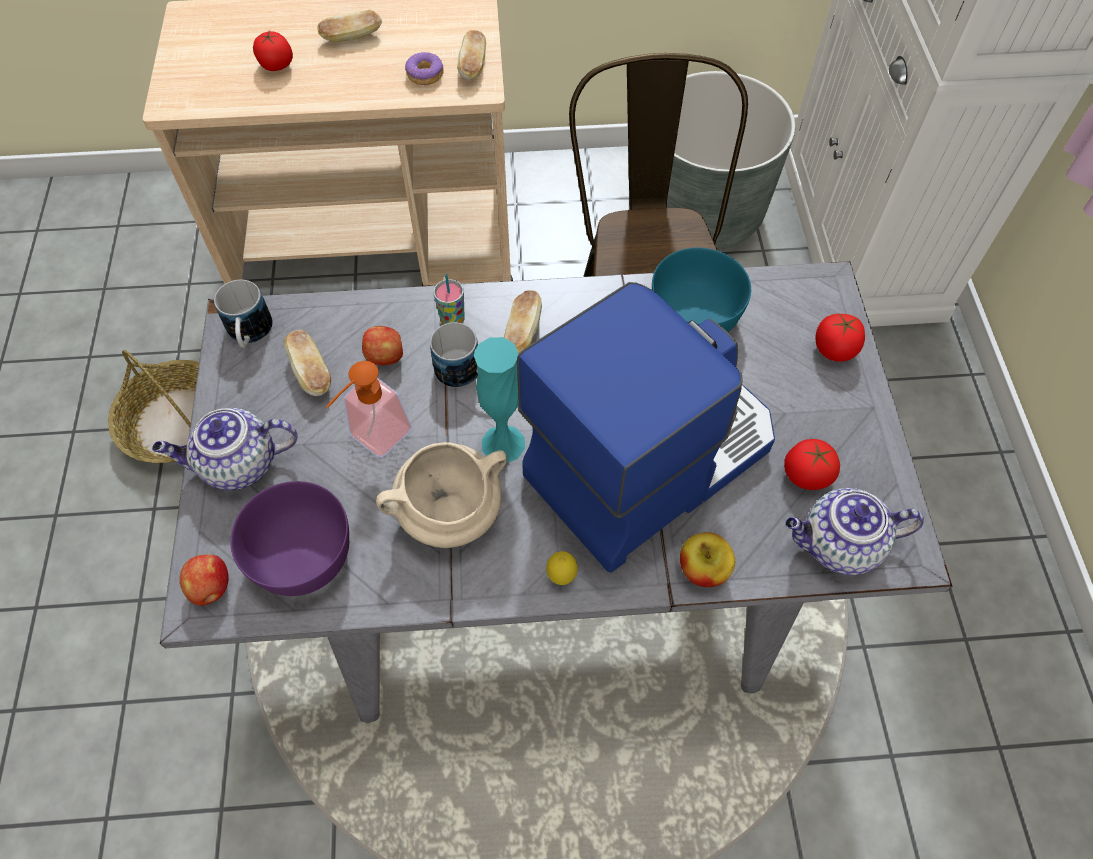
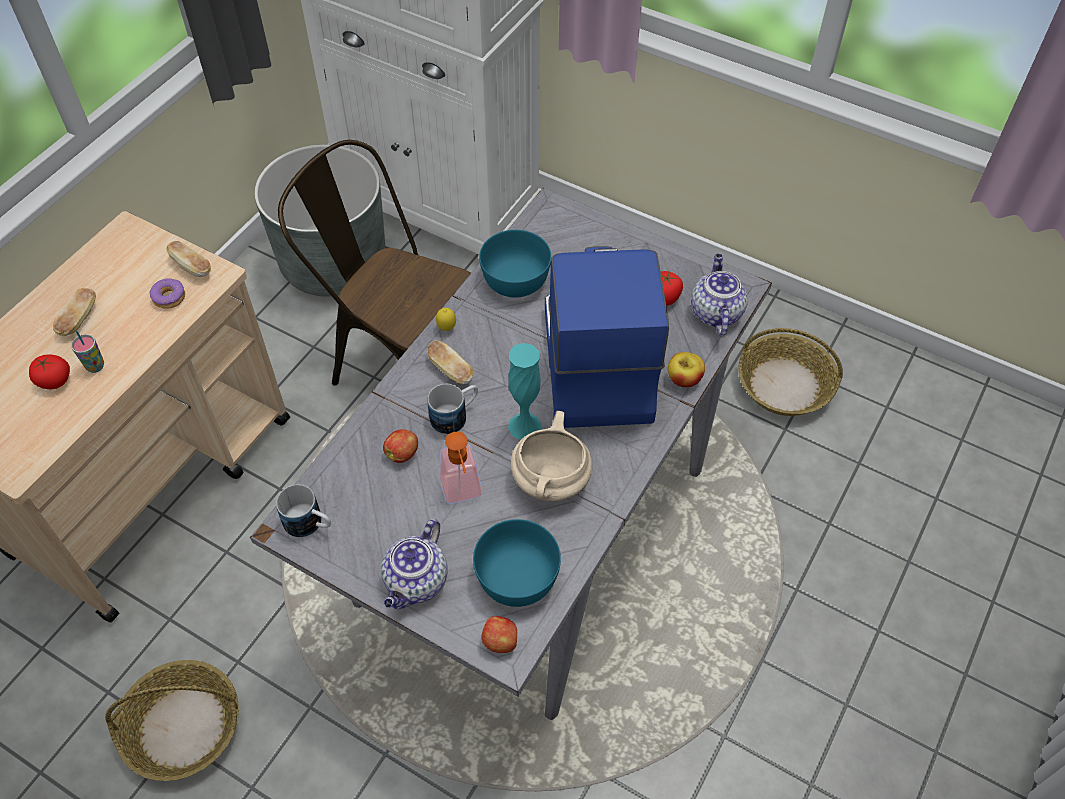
camera: 55 degrees left, 5 degrees down
purple bowl [230,481,349,596] -> turquoise bowl [473,519,561,607]
bread [284,330,331,396] -> none
cup [433,274,465,325] -> cup moved to [71,331,104,373]
lemon [546,551,578,585] -> lemon moved to [436,308,456,331]
teapot [785,488,924,575] -> teapot turned 150 degrees clockwise [691,254,748,336]
tomato [815,314,865,362] -> none
none -> basket [738,328,843,416]

